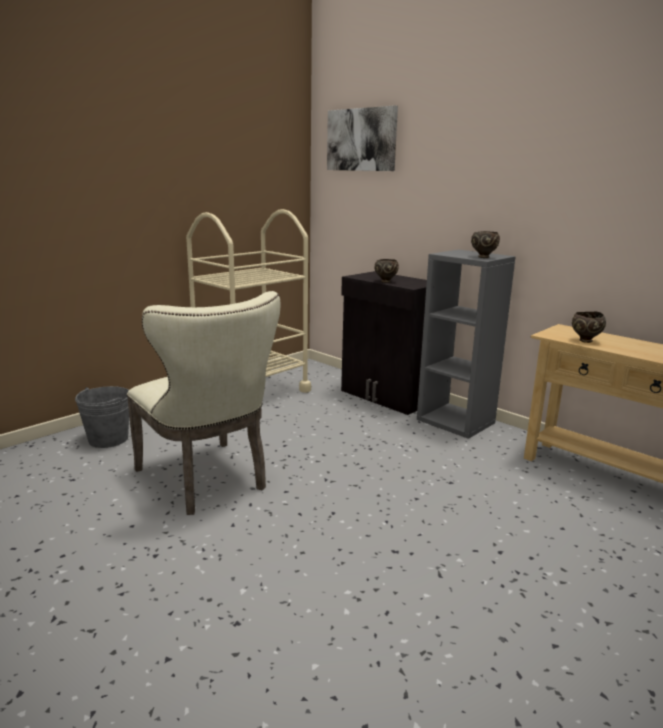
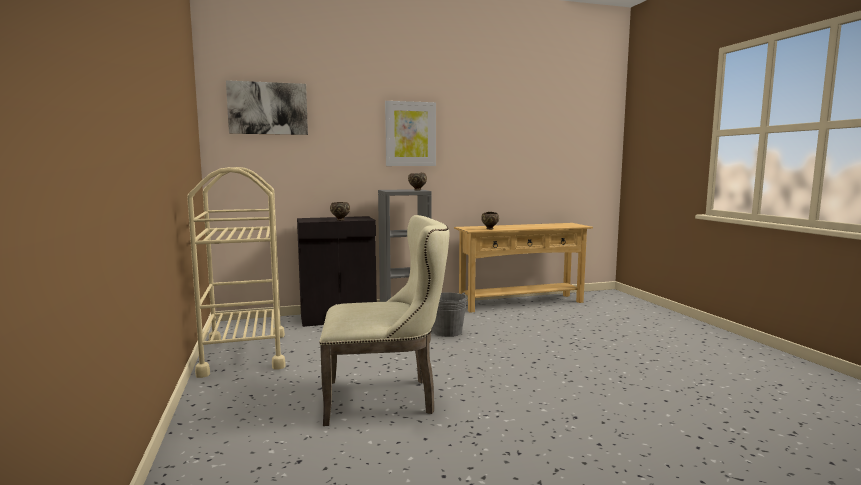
camera: 60 degrees left, 10 degrees down
grey bucket [75,386,129,448] -> grey bucket moved to [433,292,467,337]
none -> picture [385,101,436,166]

